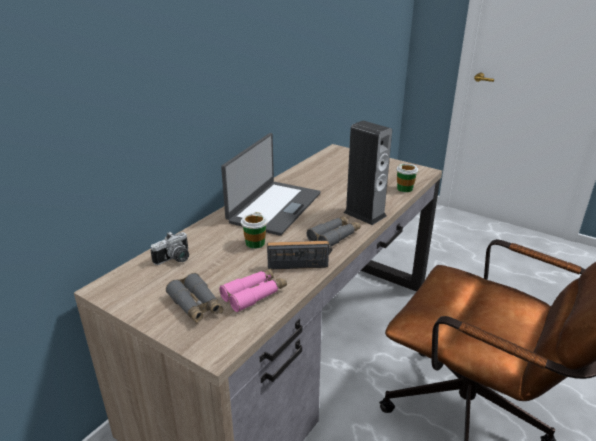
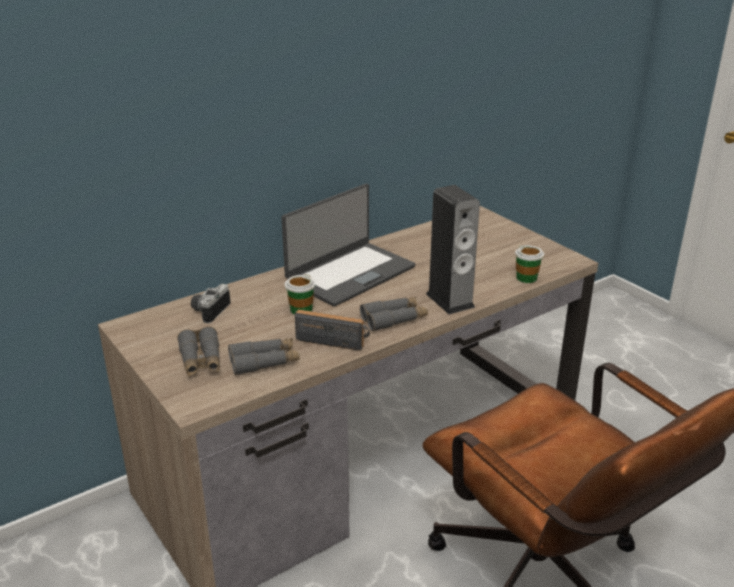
camera: 20 degrees right, 0 degrees up
camera [150,232,189,265] -> camera turned 135 degrees clockwise [191,284,230,324]
pink binoculars [219,269,287,312] -> grey binoculars [228,338,300,375]

